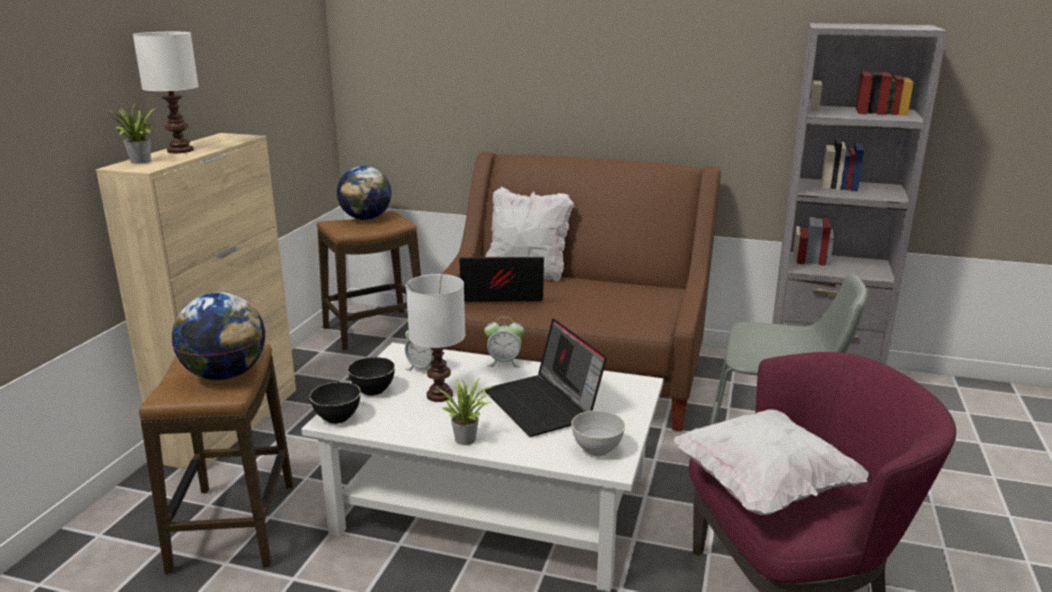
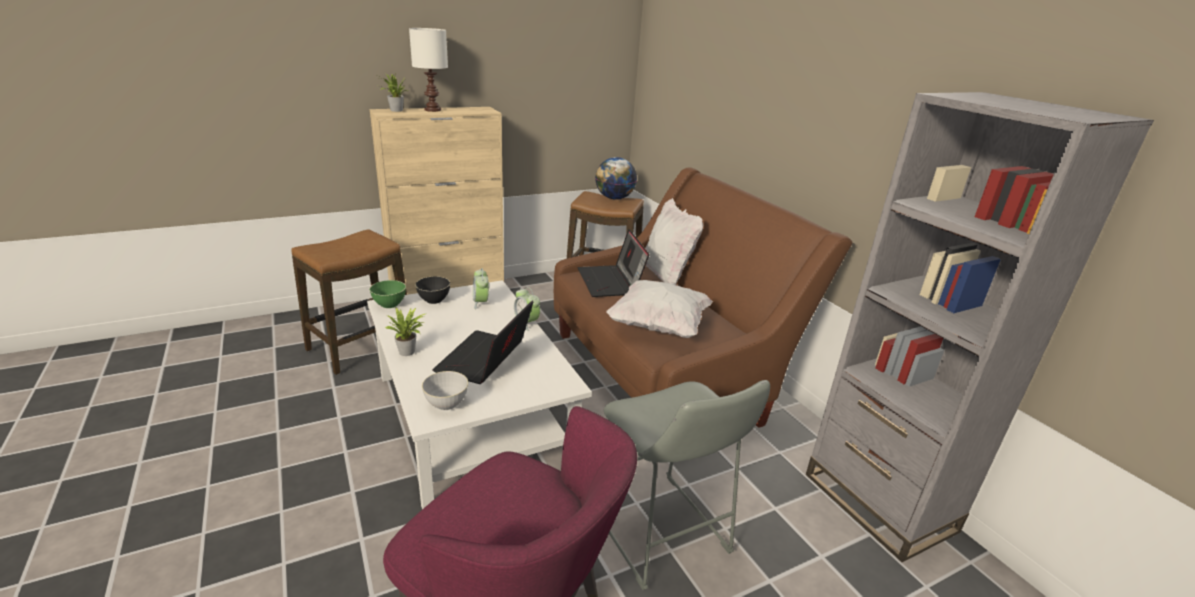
camera: 45 degrees right, 5 degrees up
globe [172,292,265,380] -> none
black bowl [309,382,361,424] -> green bowl [369,280,406,308]
white table lamp [406,274,465,402] -> none
laptop [459,257,544,302] -> laptop turned 150 degrees counterclockwise [577,229,650,297]
white pillow [674,409,869,515] -> white pillow moved to [606,280,713,338]

